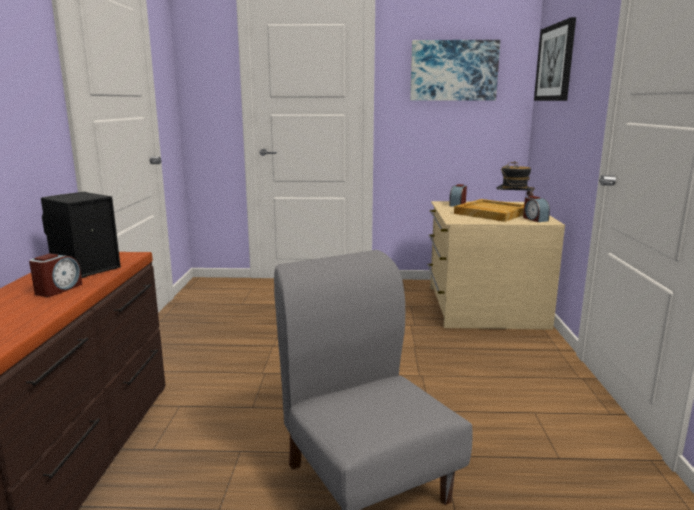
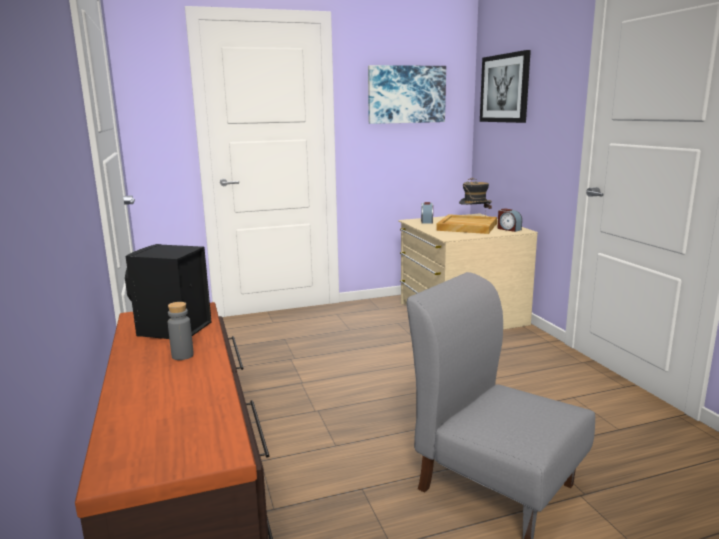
camera: 20 degrees left, 0 degrees up
alarm clock [29,253,82,297] -> grey bottle [168,302,194,360]

